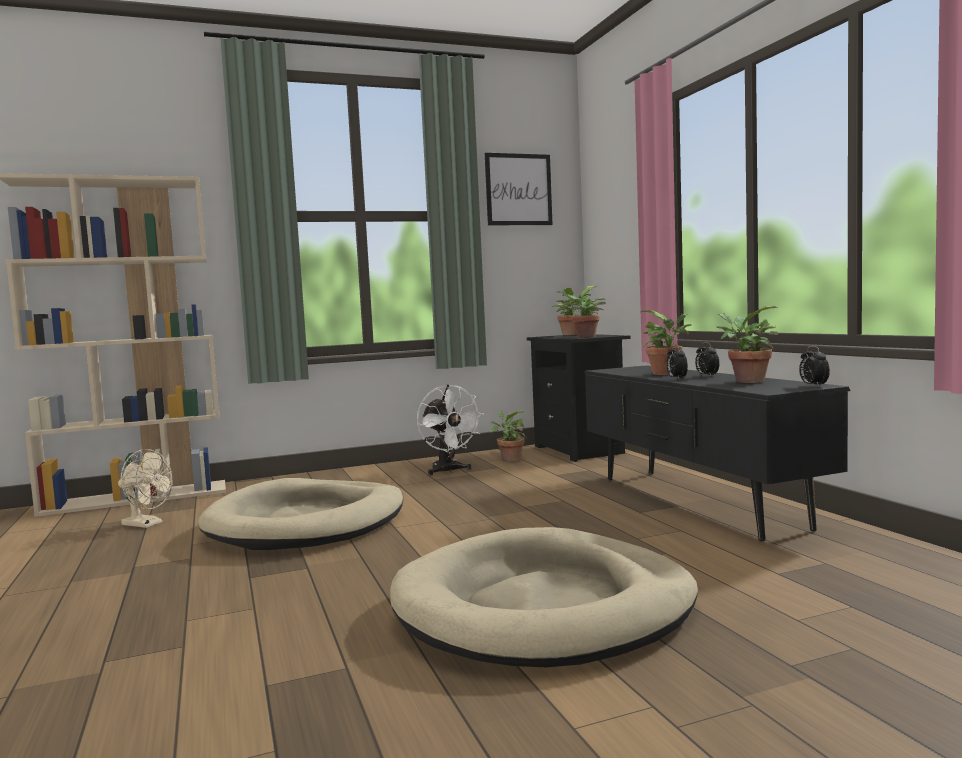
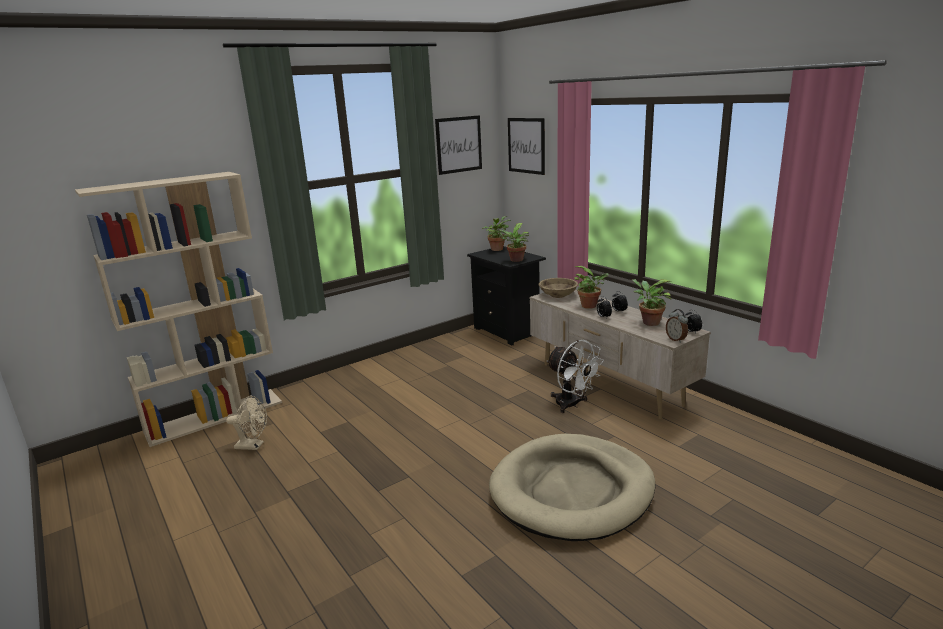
camera: 15 degrees left, 15 degrees up
beige dog bed [198,478,403,550] -> none
white fan [417,384,483,476] -> white fan moved to [547,340,604,413]
potted plant [490,410,526,462] -> none
black tv stand [585,365,851,541] -> beige tv stand [530,290,711,419]
none -> picture [508,118,545,175]
none -> beige bowl [539,278,578,298]
none -> alarm clock [666,309,688,343]

